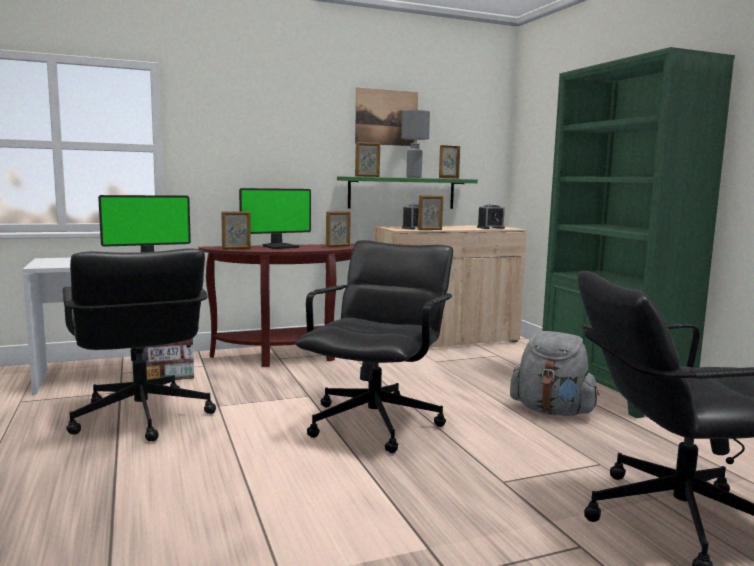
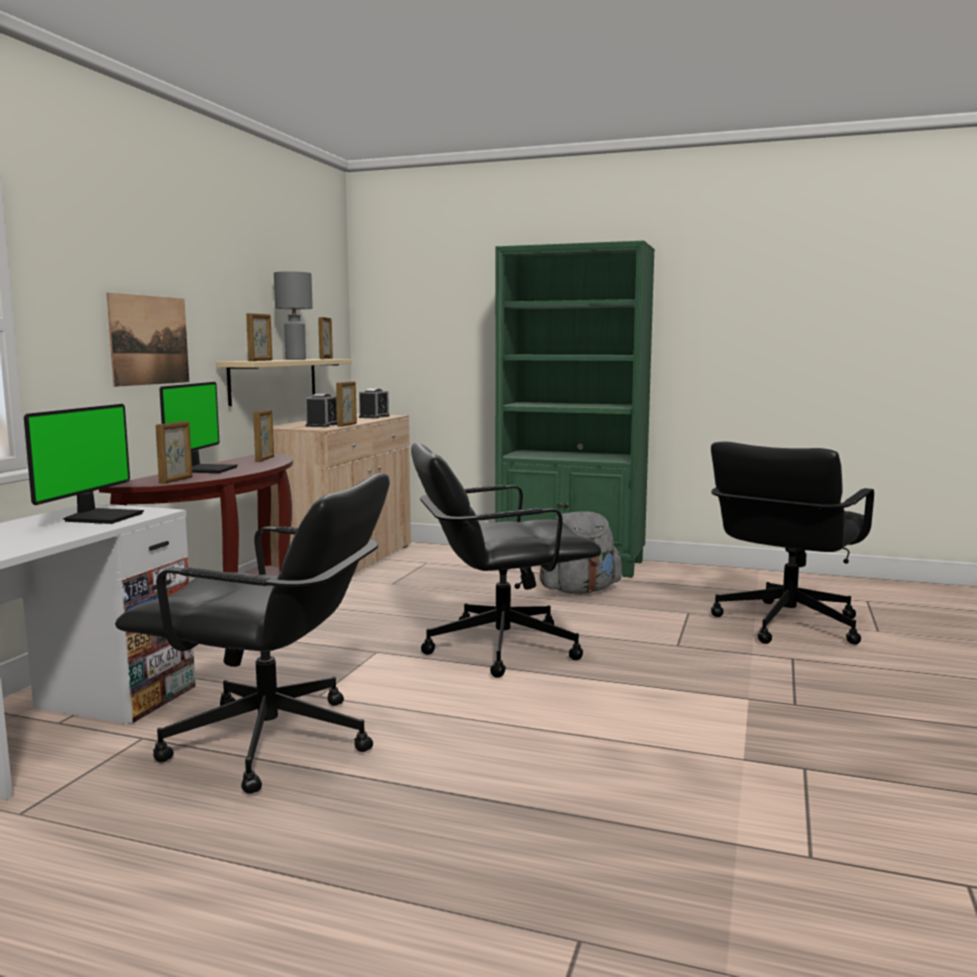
camera: 50 degrees left, 0 degrees up
black office chair [295,240,453,453] -> black office chair turned 75 degrees counterclockwise [411,443,601,678]
green shelf [337,176,478,209] -> beige shelf [216,359,352,406]
picture [355,88,418,146] -> picture moved to [107,293,189,387]

